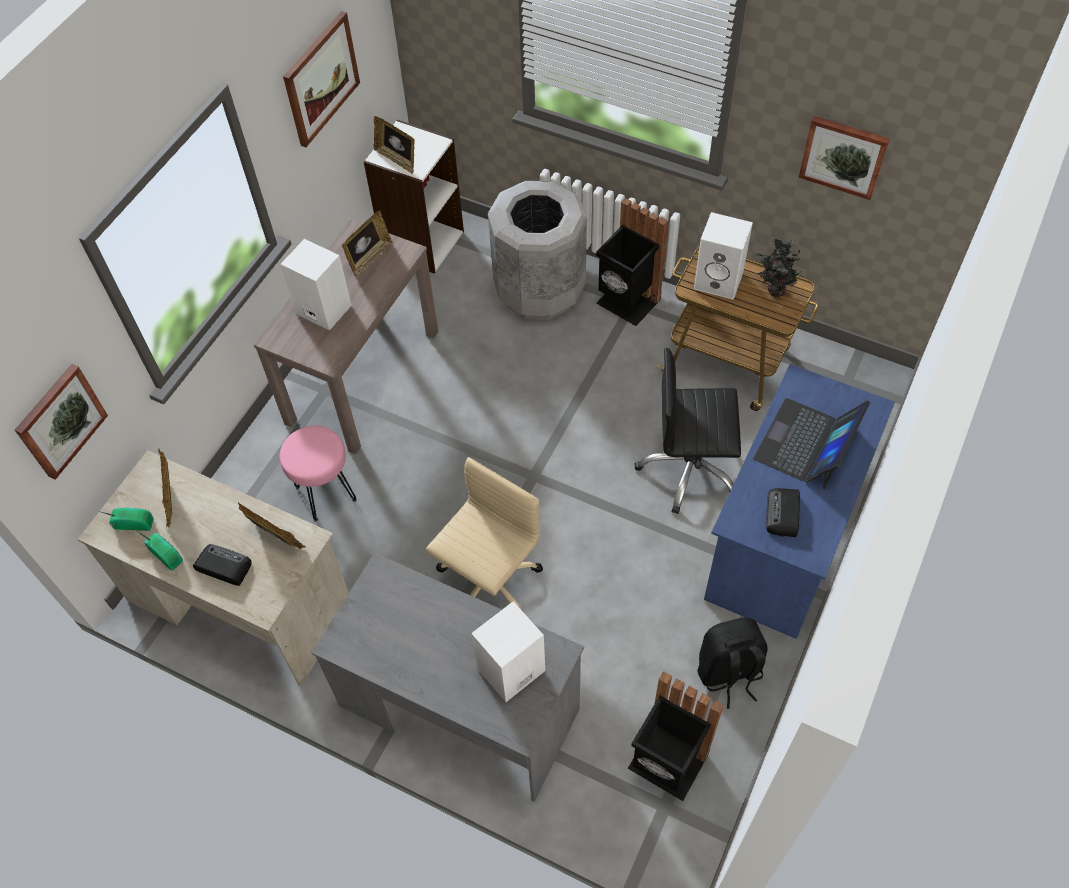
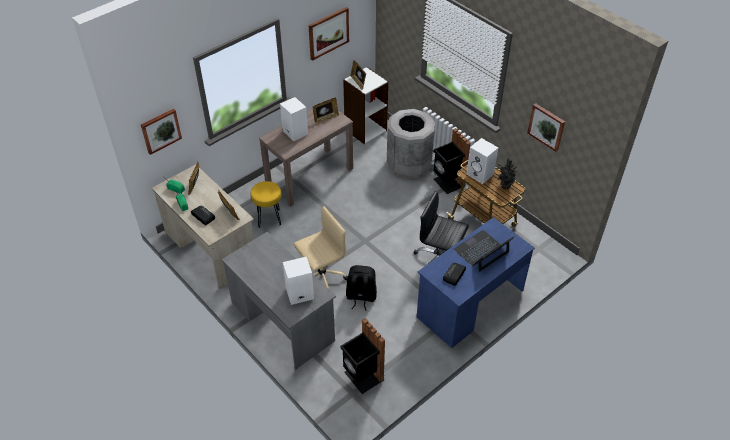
camera: 20 degrees right, 10 degrees down
pink stool [280,426,357,521] -> yellow stool [250,181,281,228]
black backpack [697,618,768,709] -> black backpack moved to [346,265,377,311]

